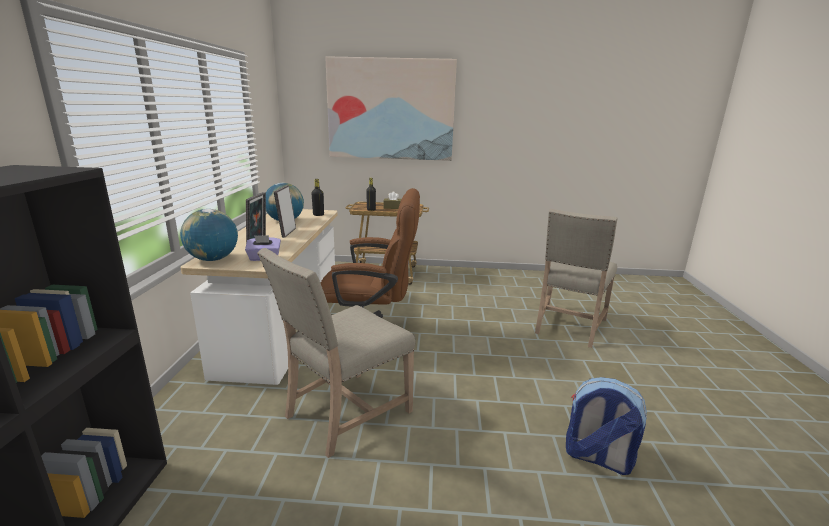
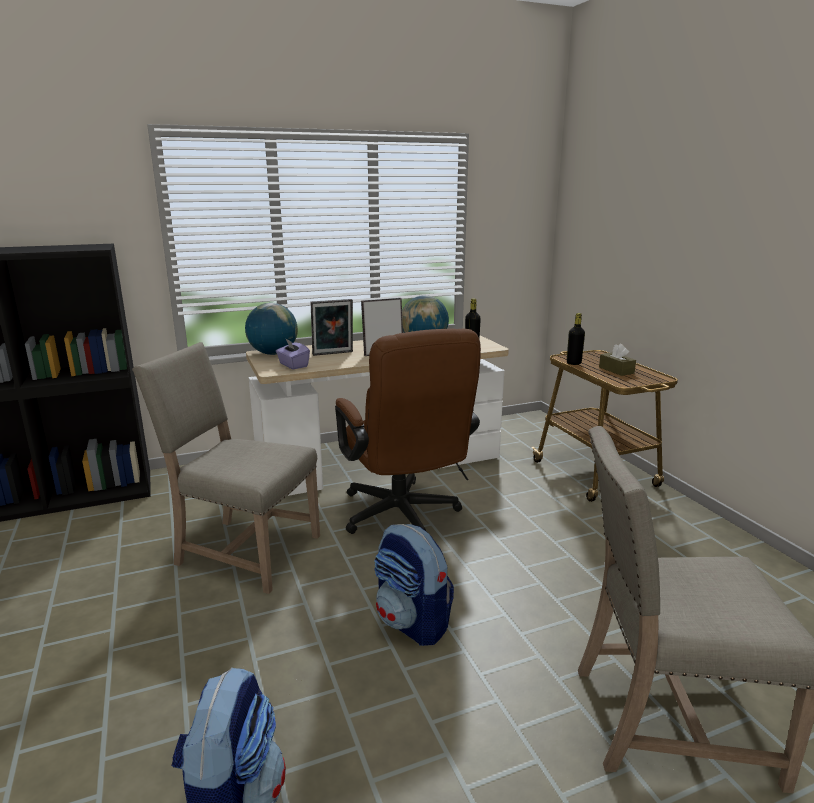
camera: 65 degrees right, 0 degrees up
picture [325,56,457,161] -> none
none -> backpack [374,524,454,646]

